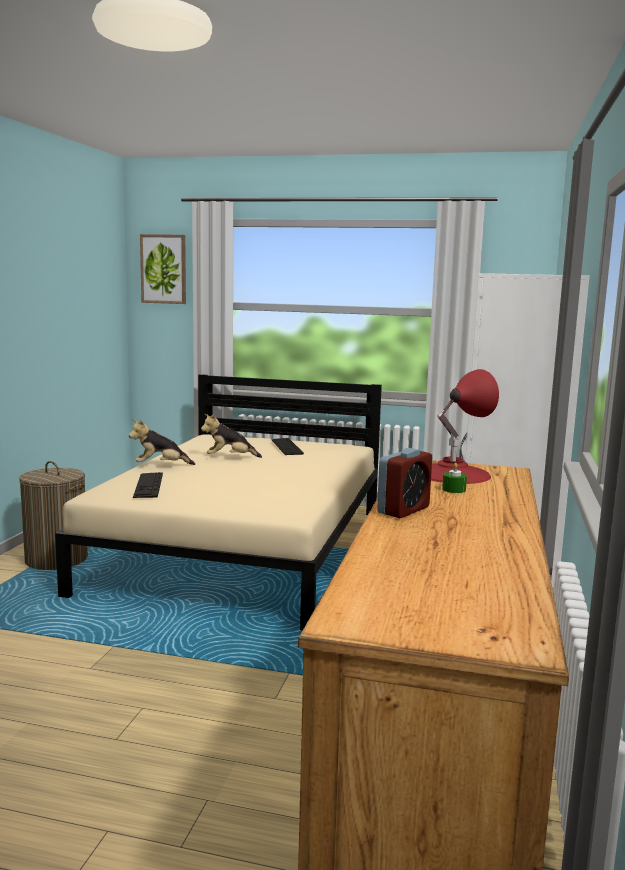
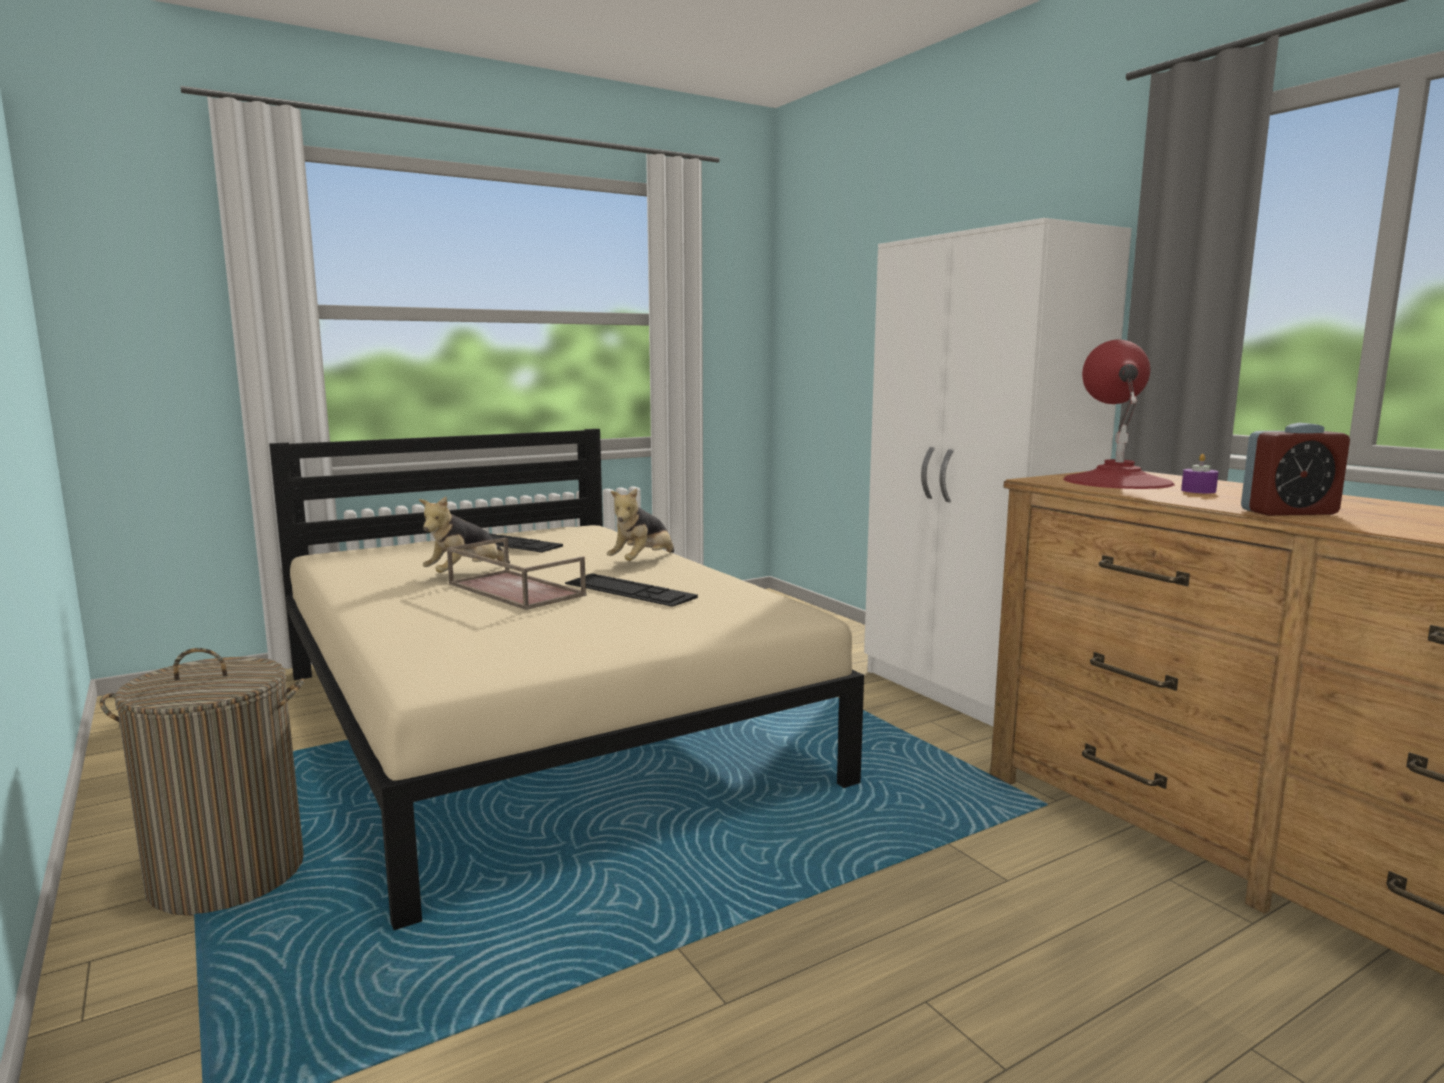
camera: 45 degrees left, 0 degrees up
plush toy [129,419,195,465] -> plush toy moved to [607,488,674,561]
keyboard [133,472,163,498] -> keyboard moved to [565,573,698,607]
picture [140,234,186,304] -> none
alarm clock [377,448,432,518] -> alarm clock turned 90 degrees clockwise [1241,423,1350,516]
green candle [442,463,467,493] -> purple candle [1181,454,1219,493]
none -> brown tray [447,538,586,610]

